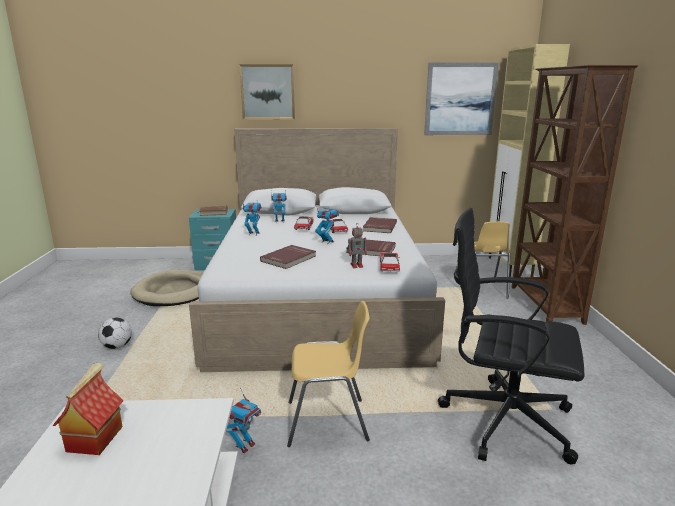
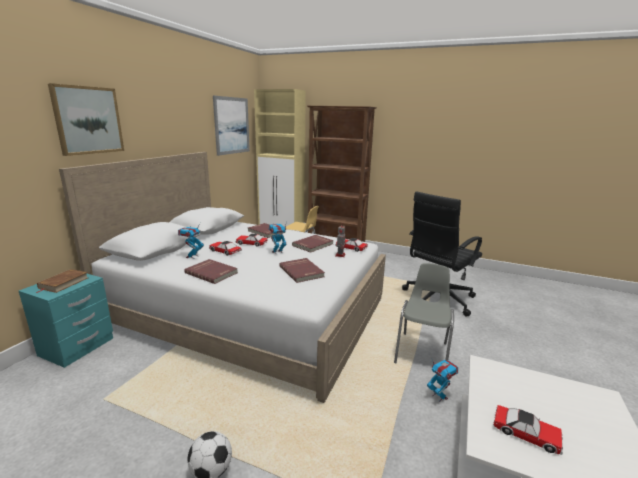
camera: 65 degrees left, 0 degrees up
toy house [53,362,123,455] -> toy car [493,405,563,455]
beige dog bed [130,270,203,306] -> none
toy robot [242,201,262,235] -> red book [184,259,238,284]
yellow chair [287,301,370,447] -> grey chair [394,263,454,363]

